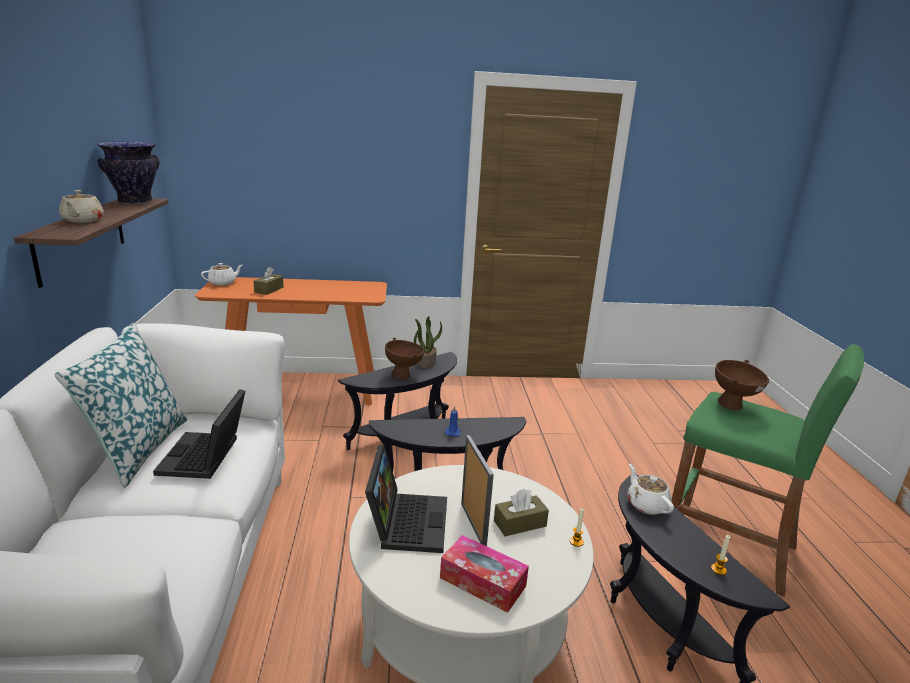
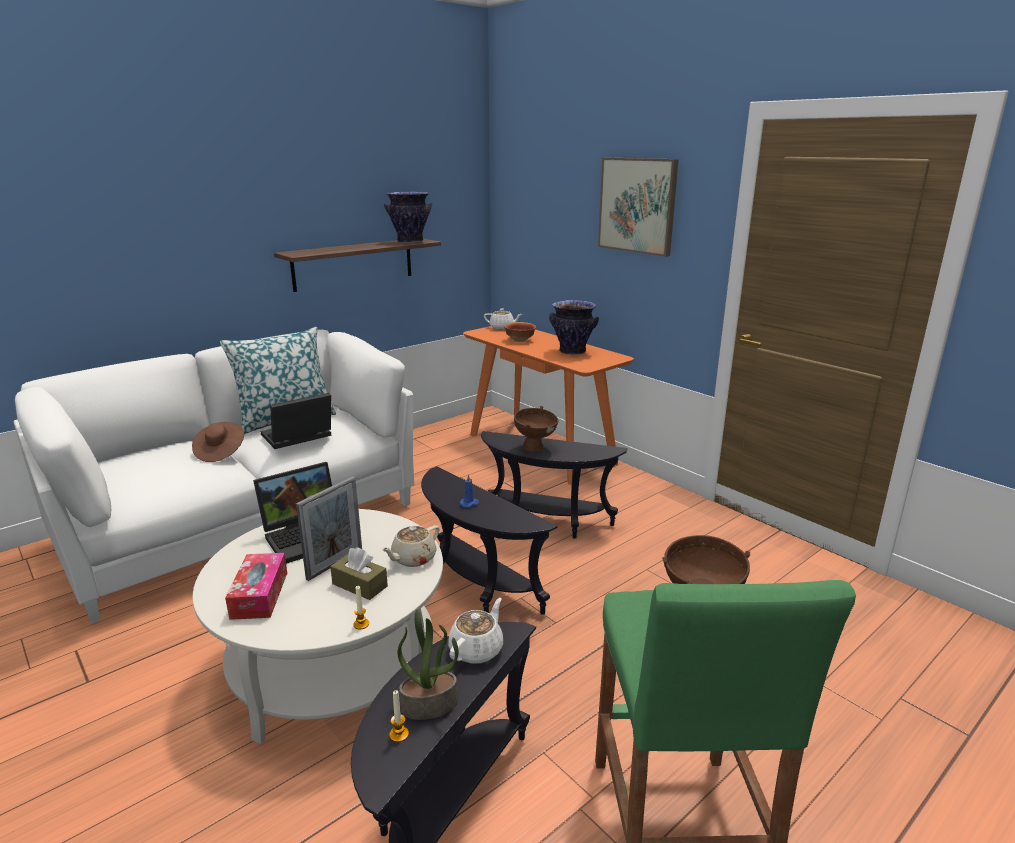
camera: 55 degrees right, 0 degrees up
beige teapot [59,190,104,223] -> beige teapot moved to [382,526,440,567]
brown tissue box [253,267,283,295] -> bowl [504,322,536,342]
potted plant [414,316,442,368] -> potted plant moved to [398,609,459,720]
none -> brown hat [192,422,244,462]
none -> vase [549,300,599,355]
none -> picture [598,158,679,257]

